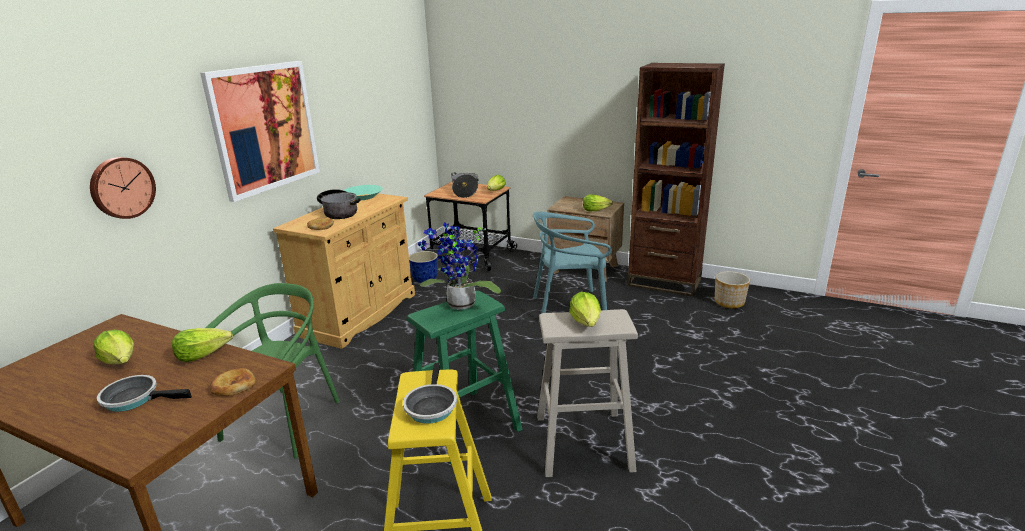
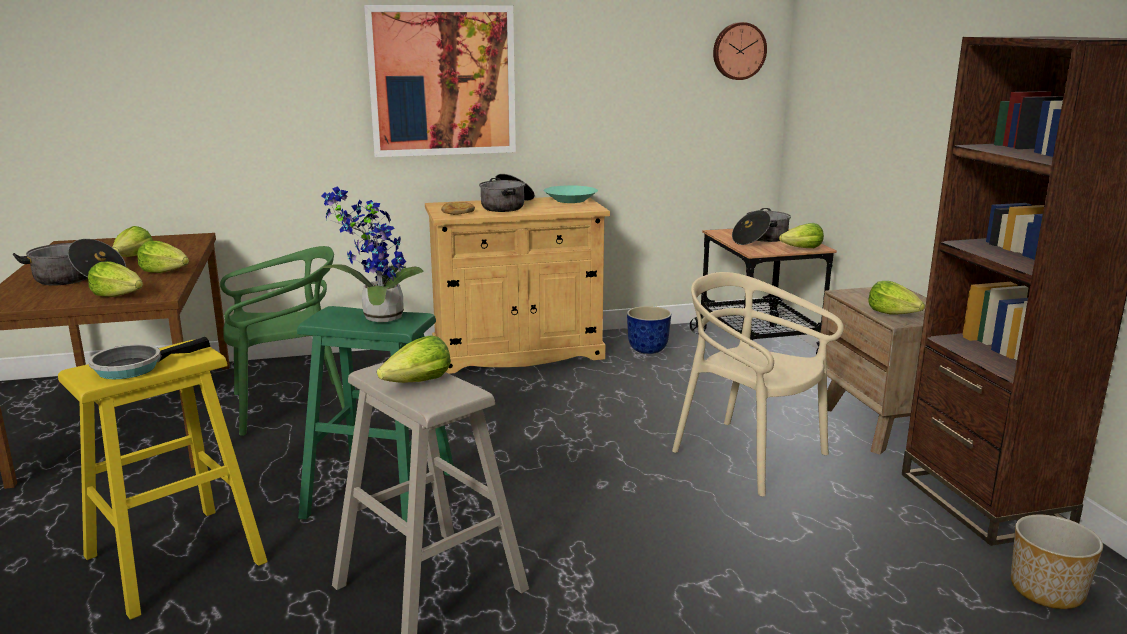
camera: 50 degrees right, 5 degrees down
wall clock [90,157,156,219] -> wall clock moved to [713,22,767,80]
frying pan [97,375,192,412] -> cooking pot [13,239,126,286]
bread [210,368,256,396] -> lettuce [88,261,143,297]
turquoise chair [533,212,612,313] -> beige chair [672,272,844,497]

